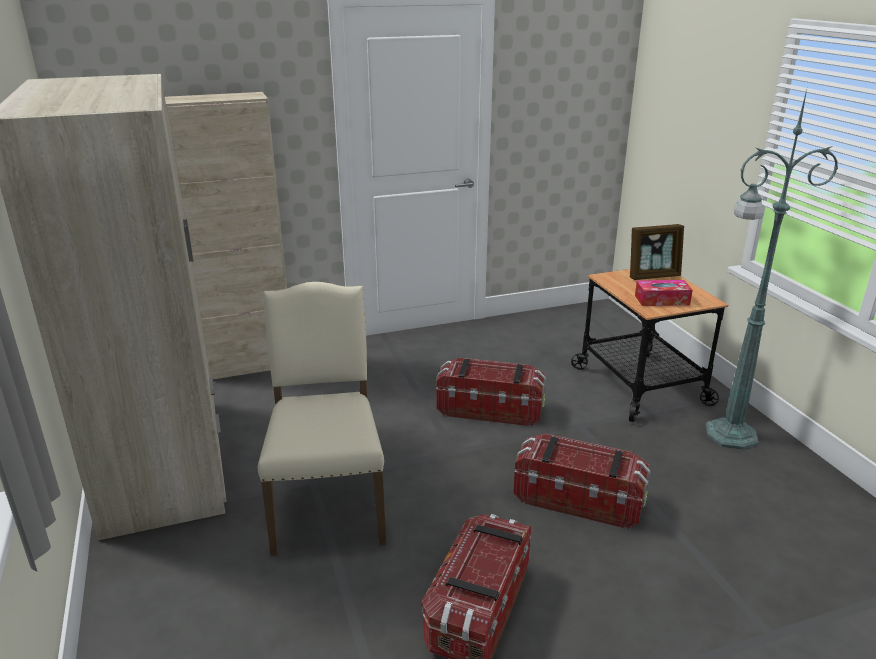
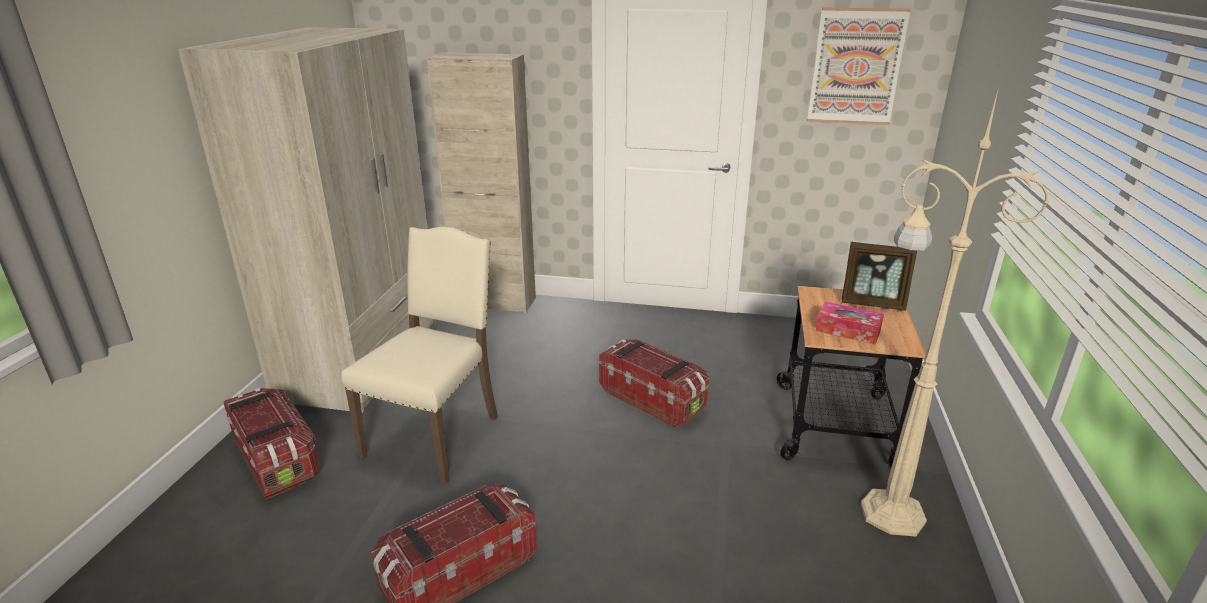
camera: 30 degrees right, 0 degrees up
storage box [513,434,650,529] -> storage box moved to [224,388,320,499]
green floor lamp [706,90,838,450] -> beige floor lamp [861,87,1049,537]
none -> picture [807,7,911,125]

